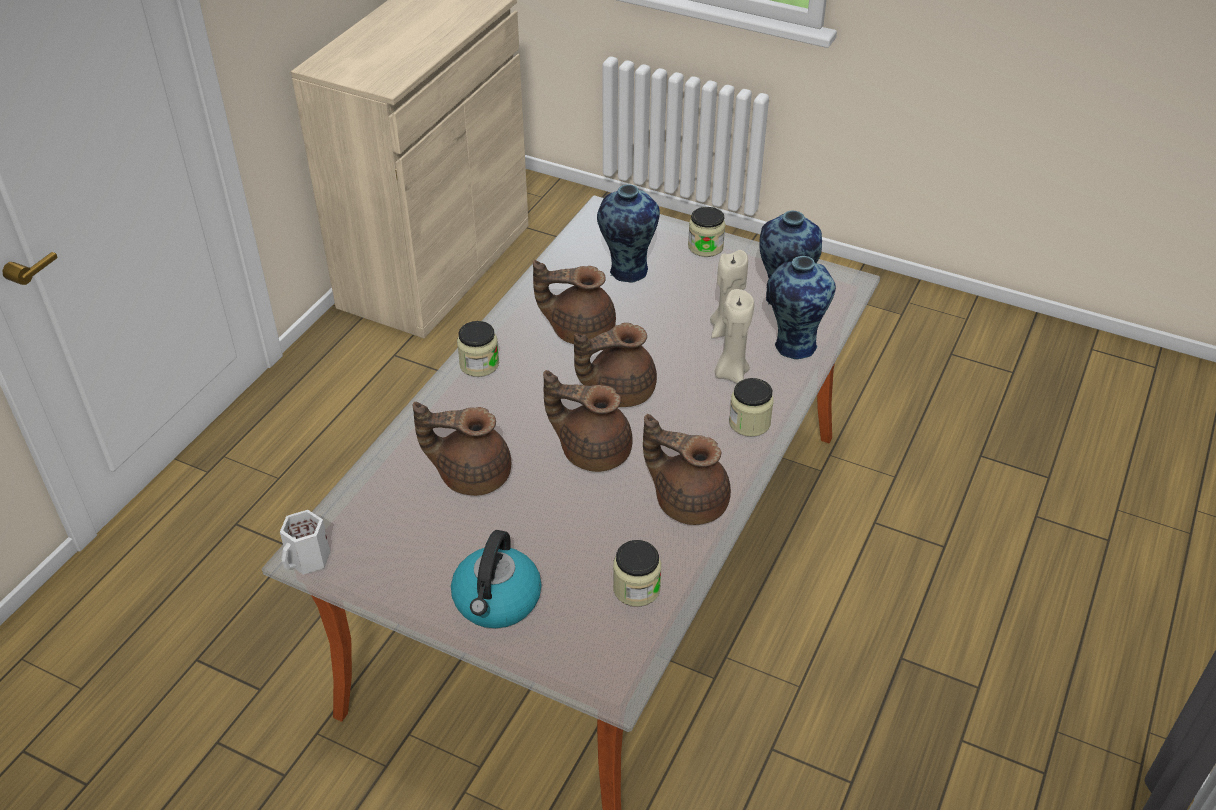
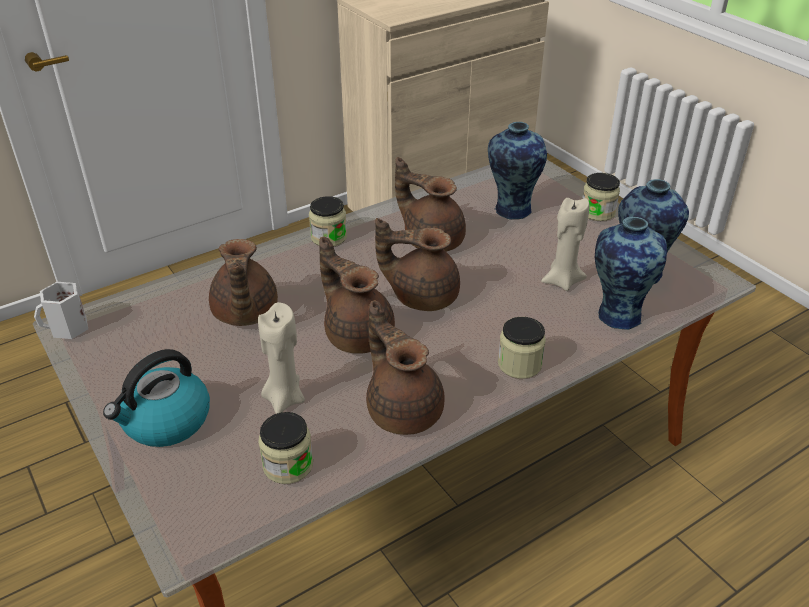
camera: 30 degrees right, 5 degrees down
brown teapot [412,402,511,496] -> brown teapot turned 135 degrees counterclockwise [209,239,278,326]
beige candle [715,289,754,383] -> beige candle moved to [258,302,305,414]

